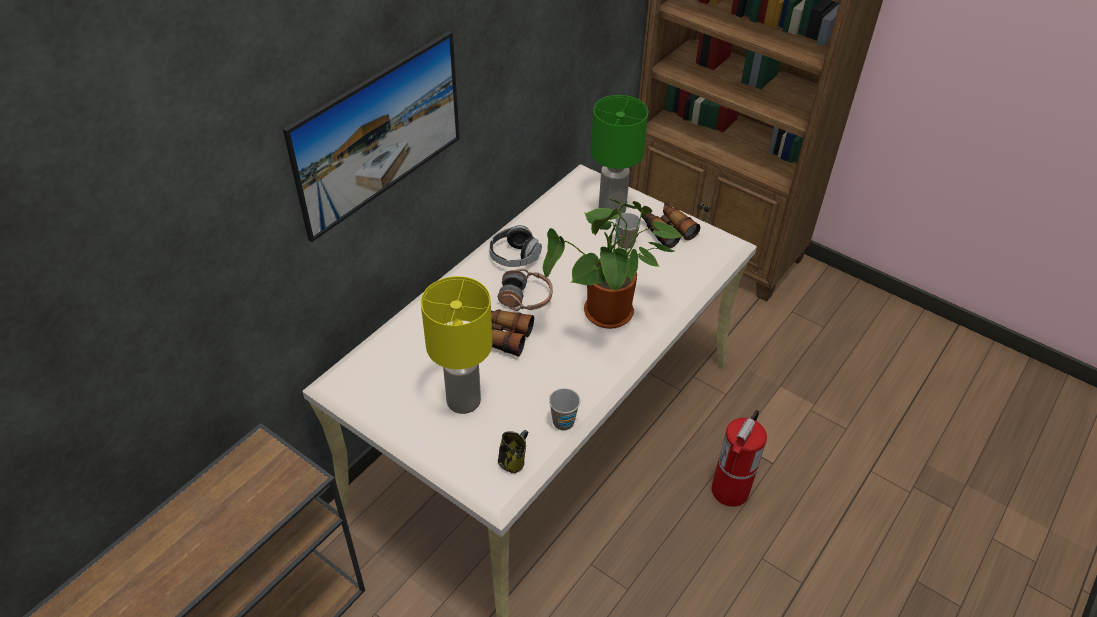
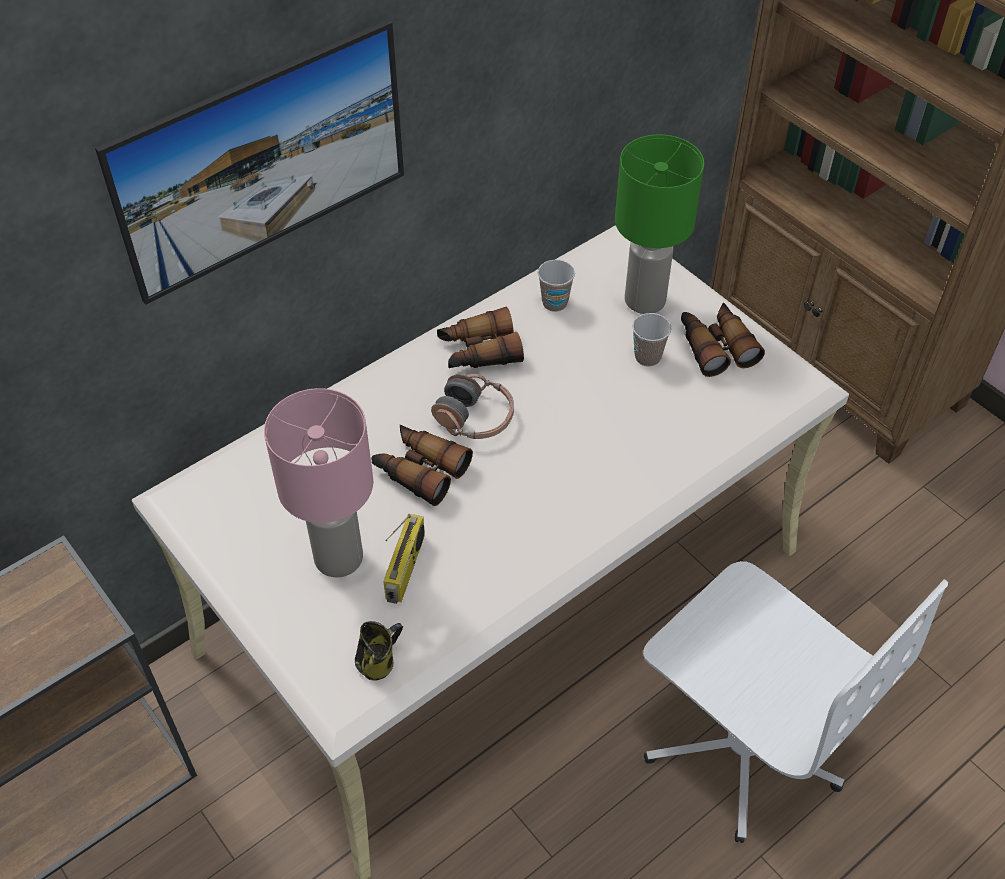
camera: 15 degrees right, 5 degrees up
yellow table lamp [421,276,492,414] -> pink table lamp [264,388,373,577]
headphones [489,225,542,267] -> binoculars [437,307,524,368]
potted plant [542,198,683,329] -> none
cup [549,388,580,430] -> cup moved to [538,260,575,312]
fire extinguisher [711,410,767,507] -> white office chair [643,561,948,843]
none -> radio [383,513,425,604]

